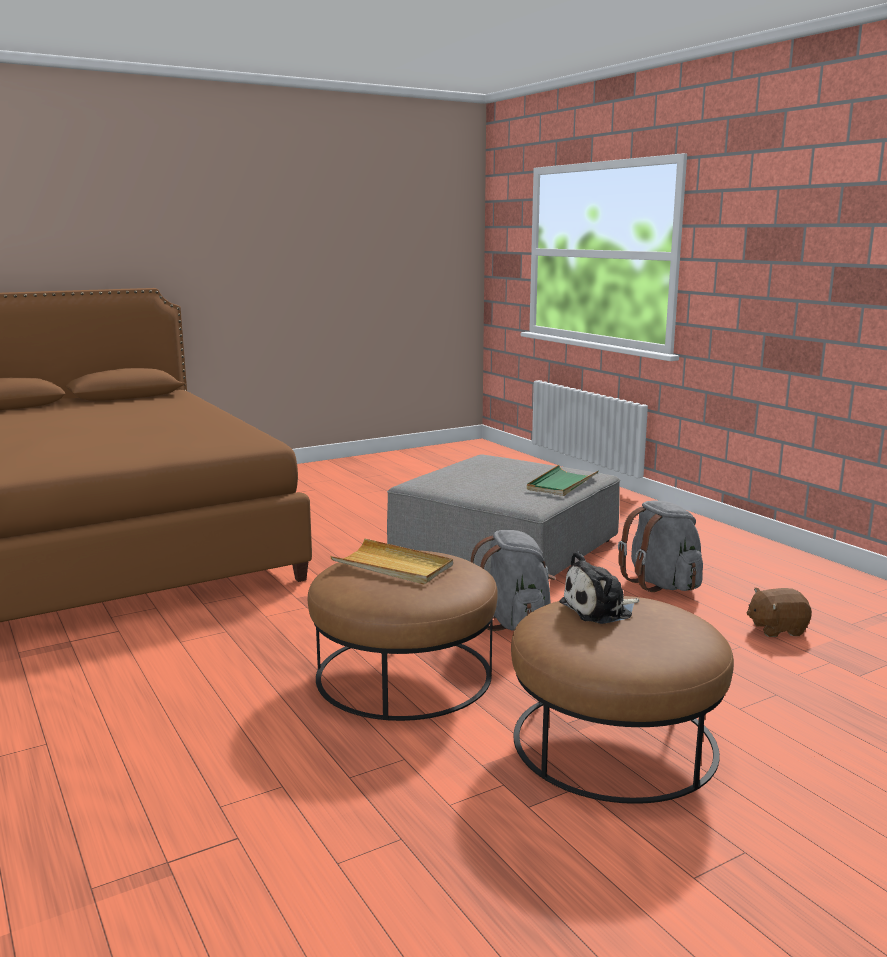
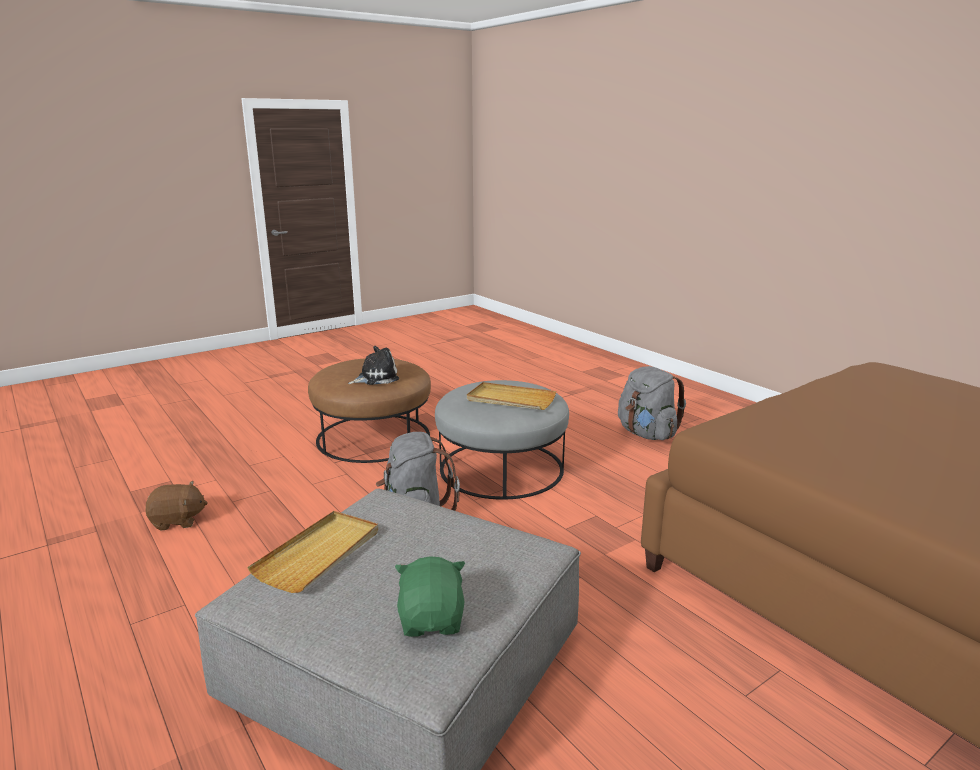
camera: 175 degrees right, 5 degrees up
brown ottoman [308,550,498,721] -> grey ottoman [435,380,569,500]
green tray [527,465,599,496] -> beige tray [247,511,378,593]
grey backpack [618,500,703,592] -> grey backpack moved to [618,366,686,440]
none -> green plush toy [395,557,465,637]

